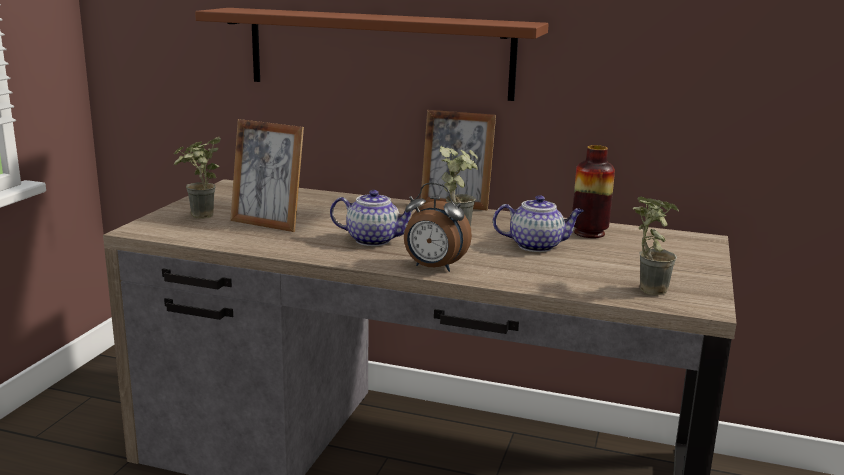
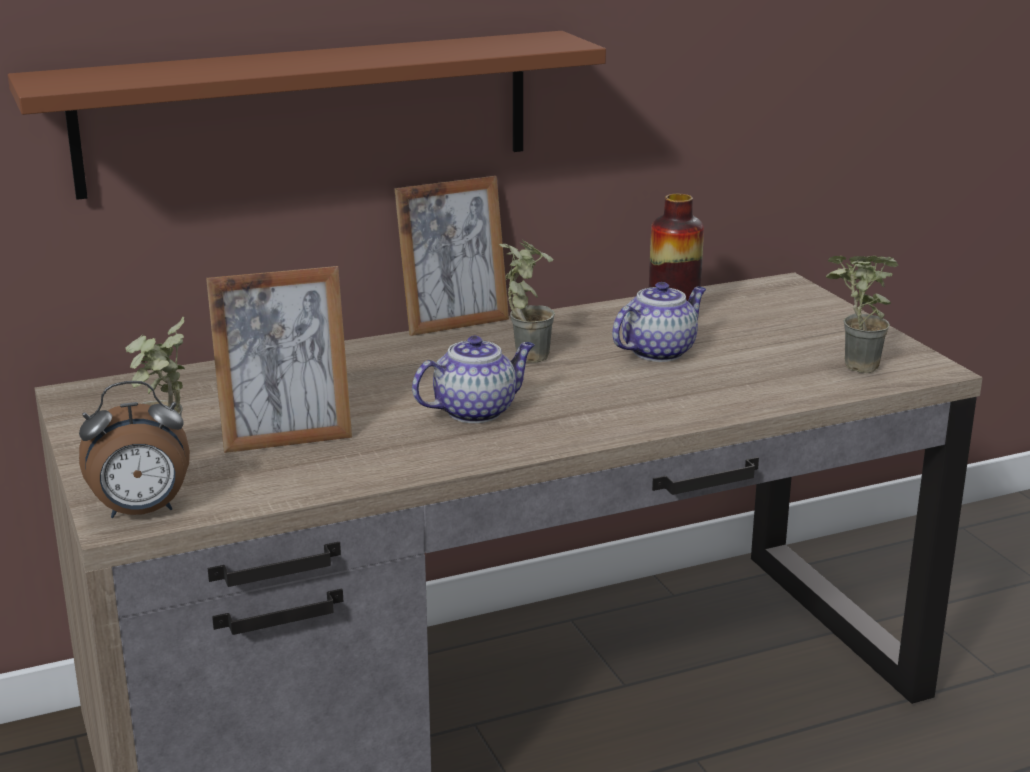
camera: 40 degrees left, 5 degrees up
alarm clock [404,183,472,272] -> alarm clock moved to [79,381,190,518]

